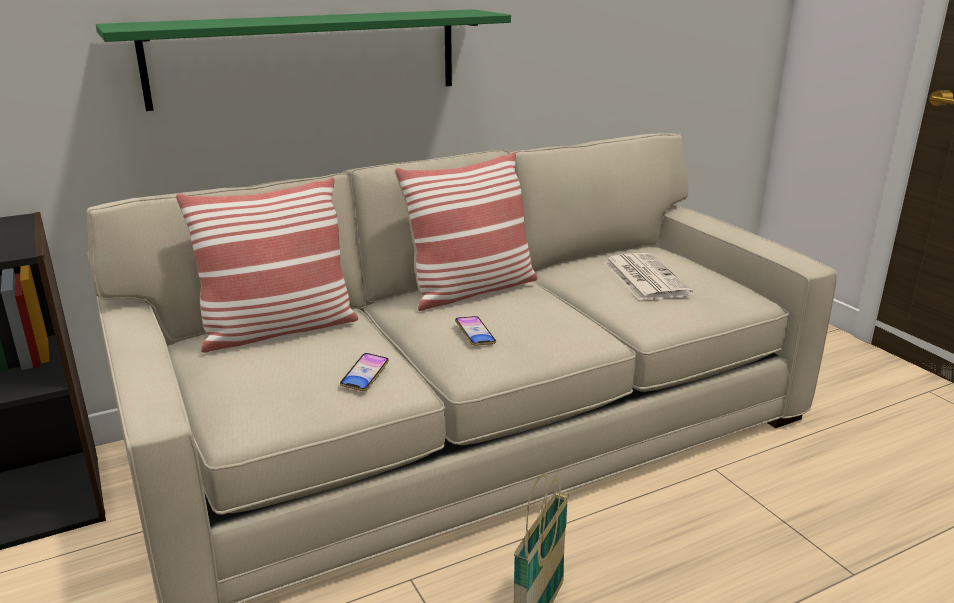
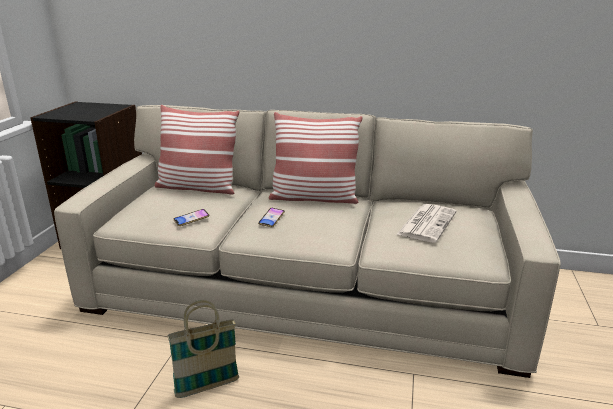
camera: 40 degrees right, 0 degrees up
green shelf [96,9,511,111] -> none

